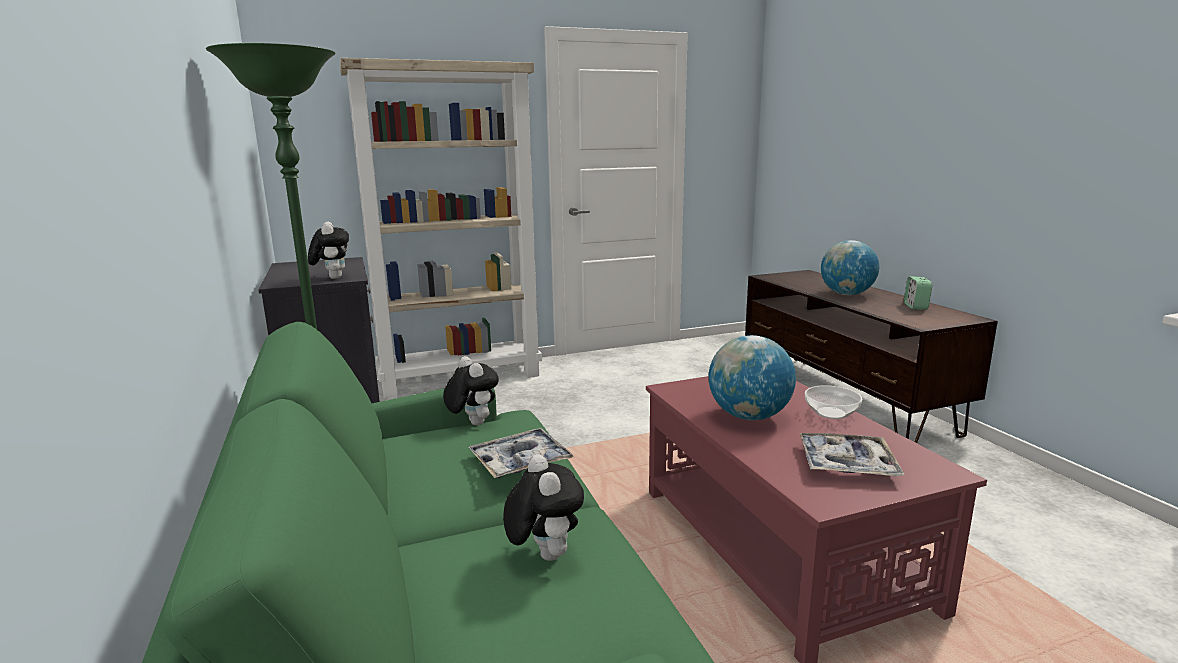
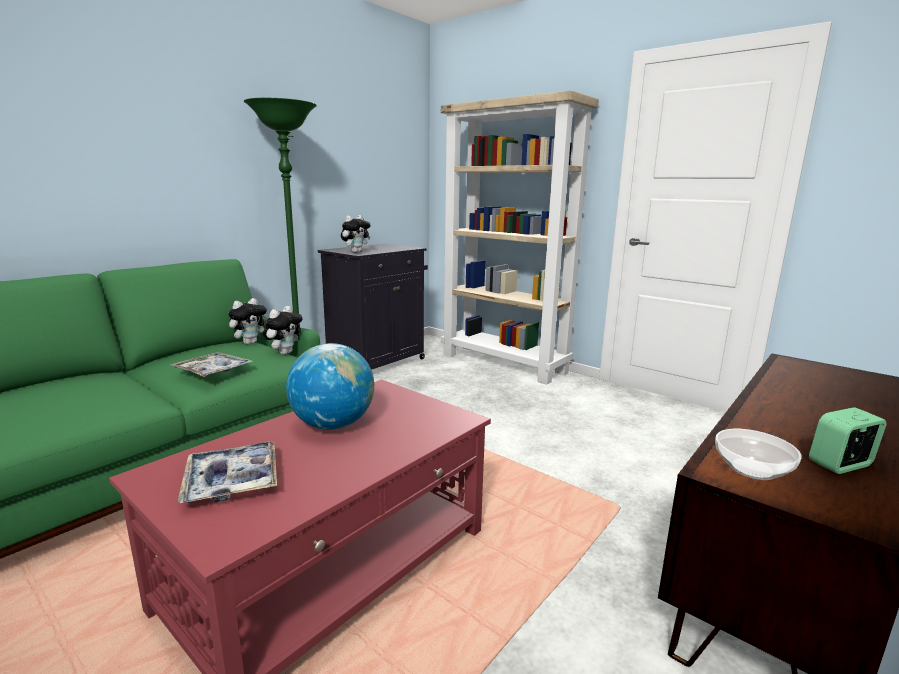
camera: 60 degrees right, 0 degrees up
plush toy [503,455,584,561] -> plush toy moved to [229,298,267,345]
bowl [805,385,862,419] -> bowl moved to [715,429,802,480]
globe [821,240,879,295] -> none

